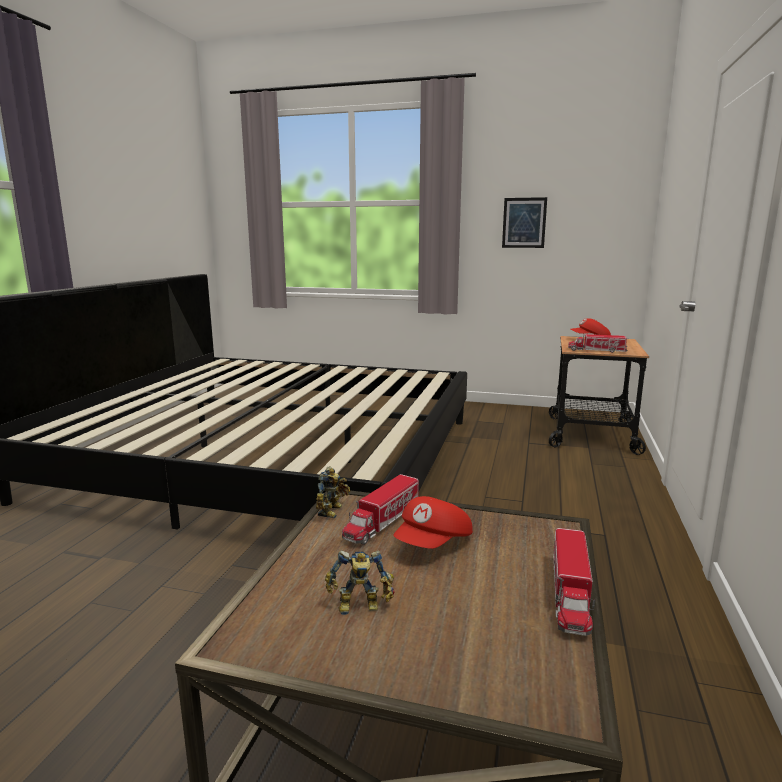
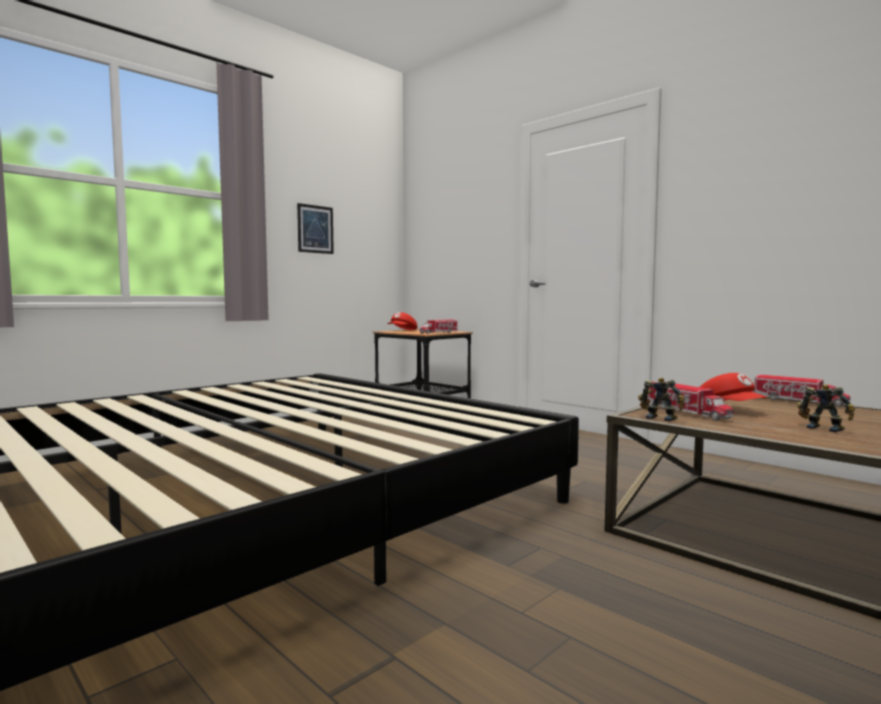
camera: 60 degrees left, 10 degrees down
toy robot [325,550,395,615] -> toy robot turned 60 degrees counterclockwise [797,385,855,433]

